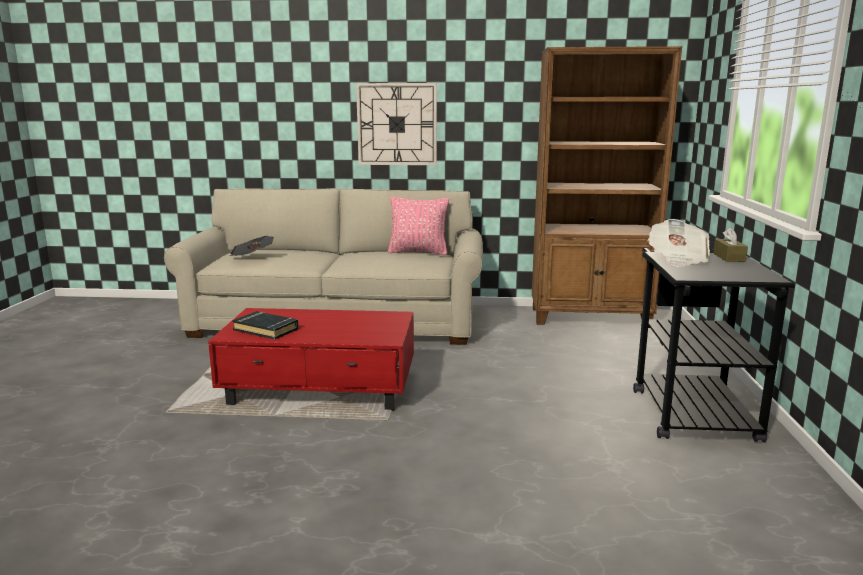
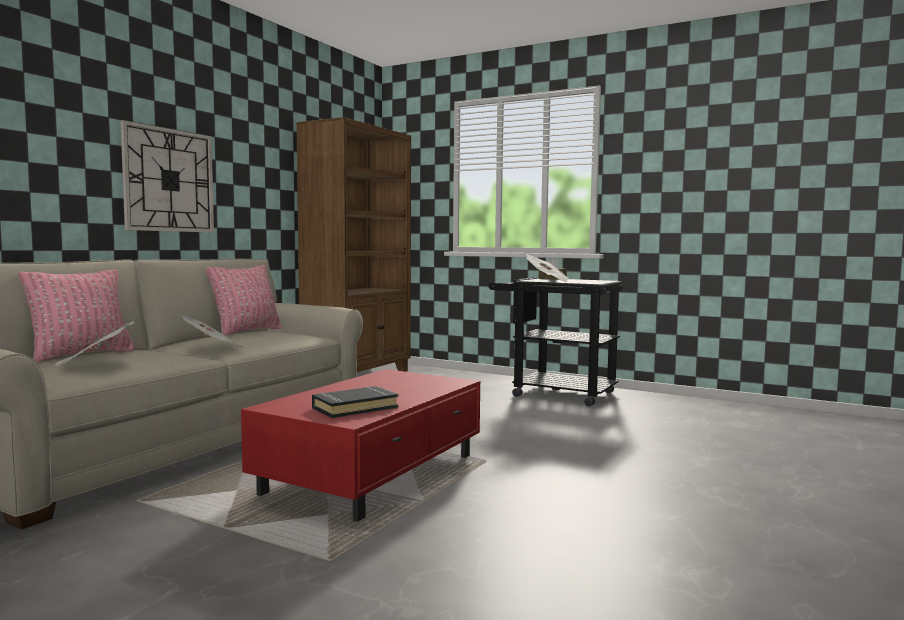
camera: 65 degrees left, 10 degrees down
none -> pink pillow [19,269,134,362]
none -> newspaper [176,313,241,347]

